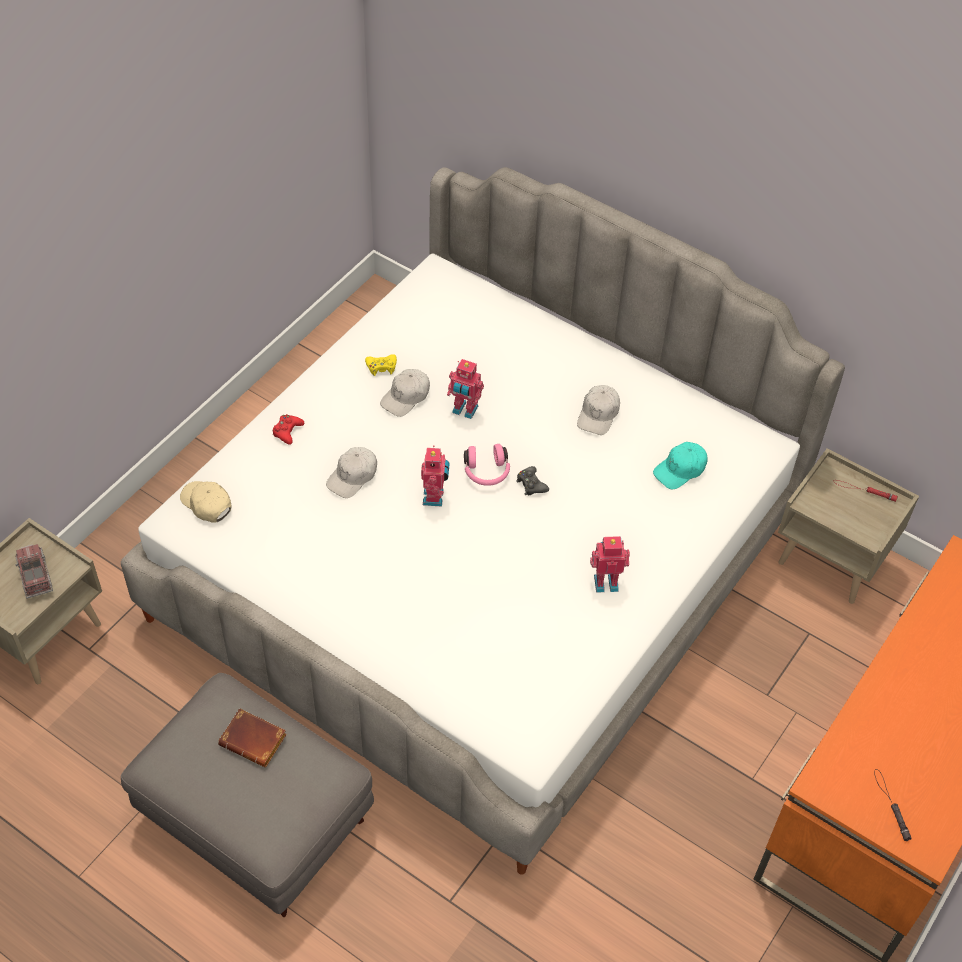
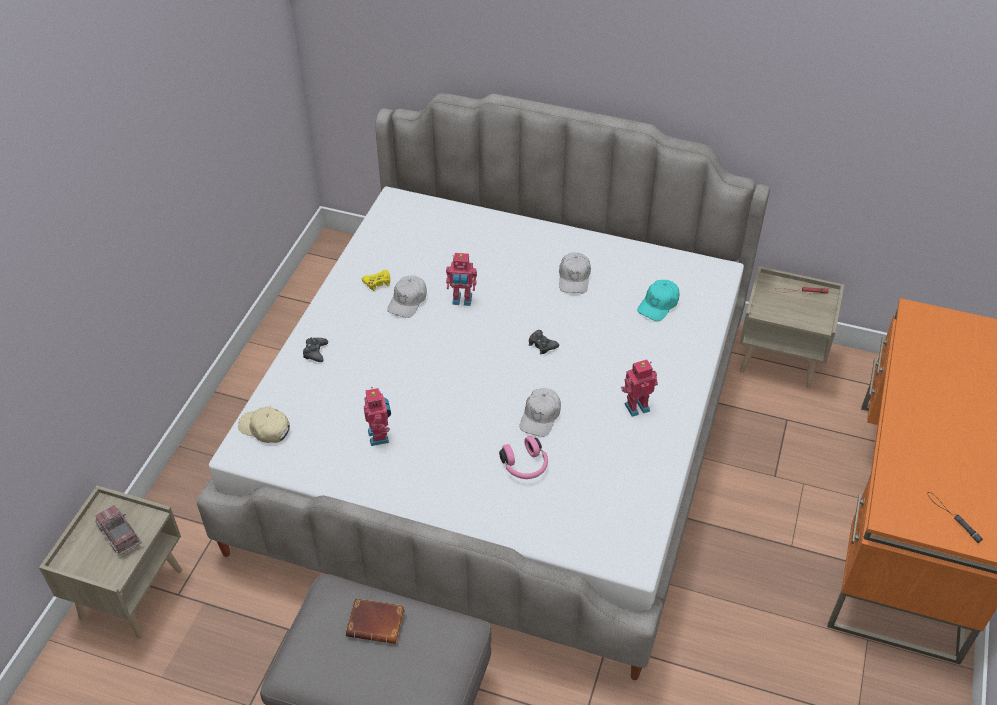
camera: 15 degrees left, 5 degrees down
red game controller [273,414,304,445] -> black game controller [303,337,328,362]
white cap [326,447,377,498] -> white cap moved to [520,388,561,437]
toy robot [421,445,449,507] -> toy robot moved to [364,387,391,446]
pink headphones [464,444,510,486] -> pink headphones moved to [499,436,548,479]

